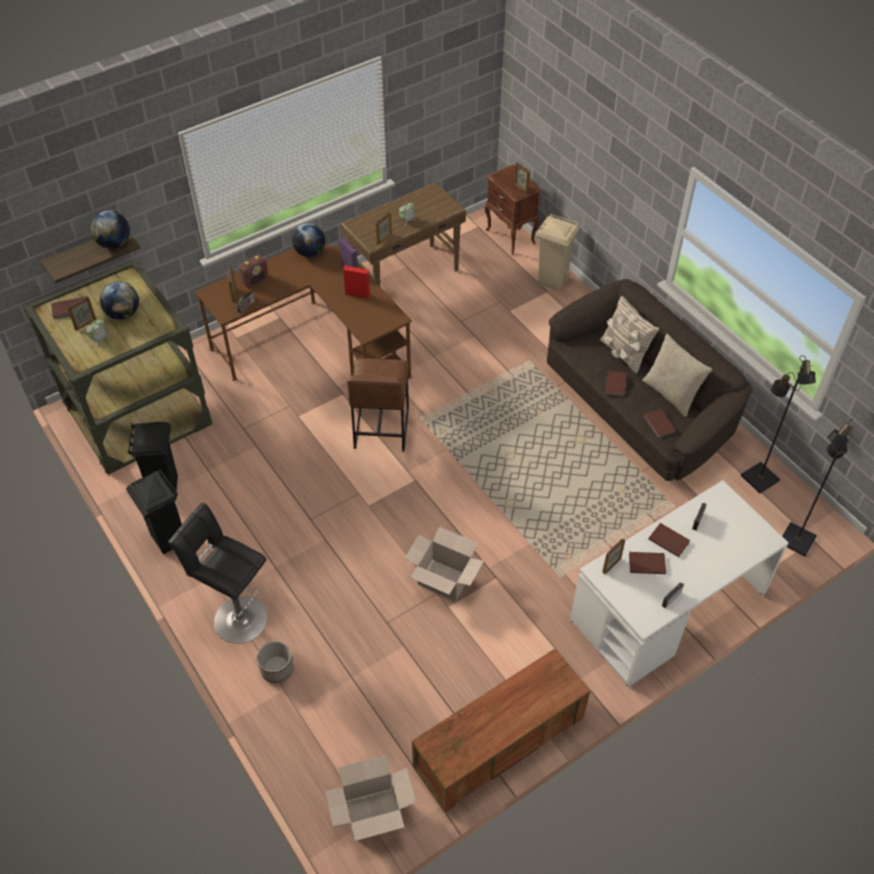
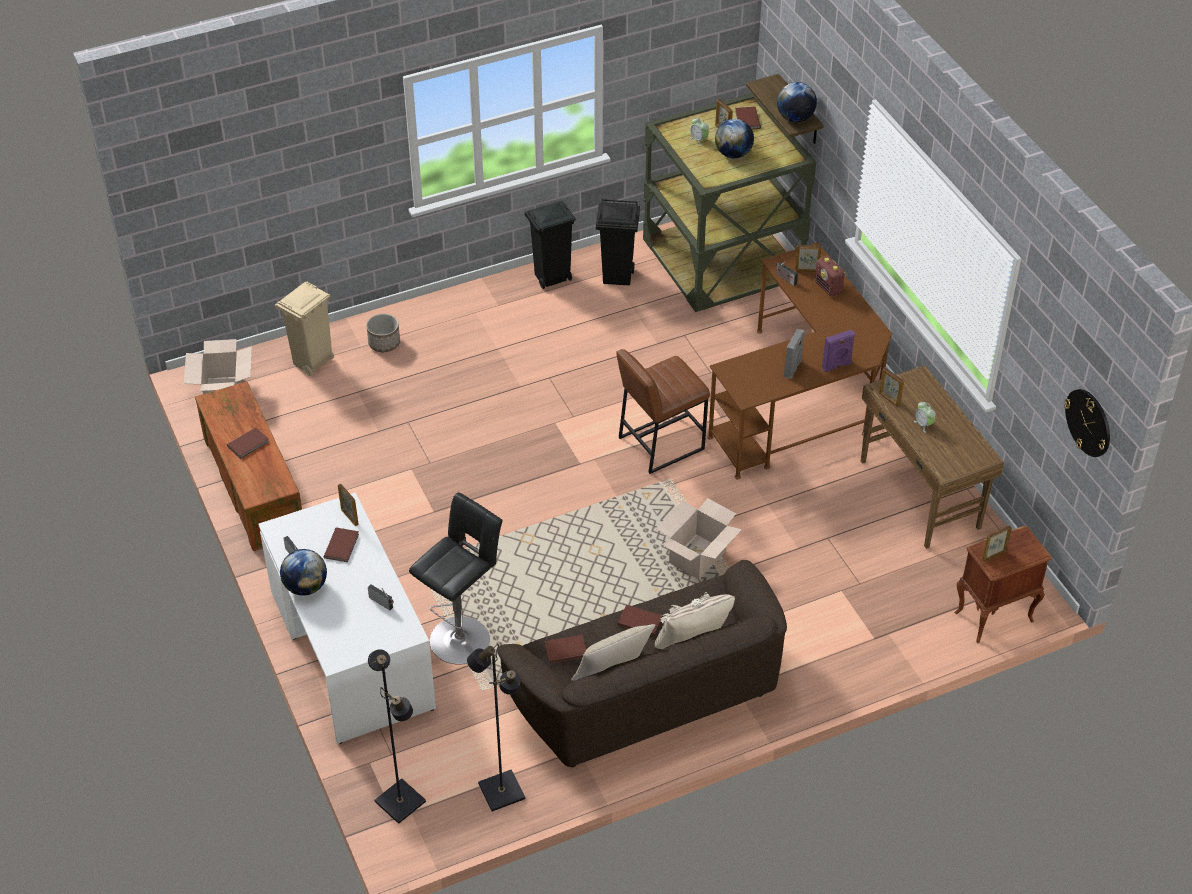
camera: 100 degrees right, 5 degrees down
black stool [168,503,268,644] -> black stool moved to [409,492,503,665]
globe [292,223,325,257] -> globe moved to [280,549,327,596]
red speaker [343,265,370,299] -> grey speaker [784,329,805,379]
brown chair [347,358,409,451] -> brown chair turned 45 degrees counterclockwise [616,349,710,474]
cardboard box [404,527,484,601] -> cardboard box moved to [656,498,742,579]
beige trash can [535,214,579,291] -> beige trash can moved to [275,282,334,376]
brown book [648,523,690,557] -> brown book moved to [227,427,269,459]
none -> wall clock [1064,389,1110,457]

